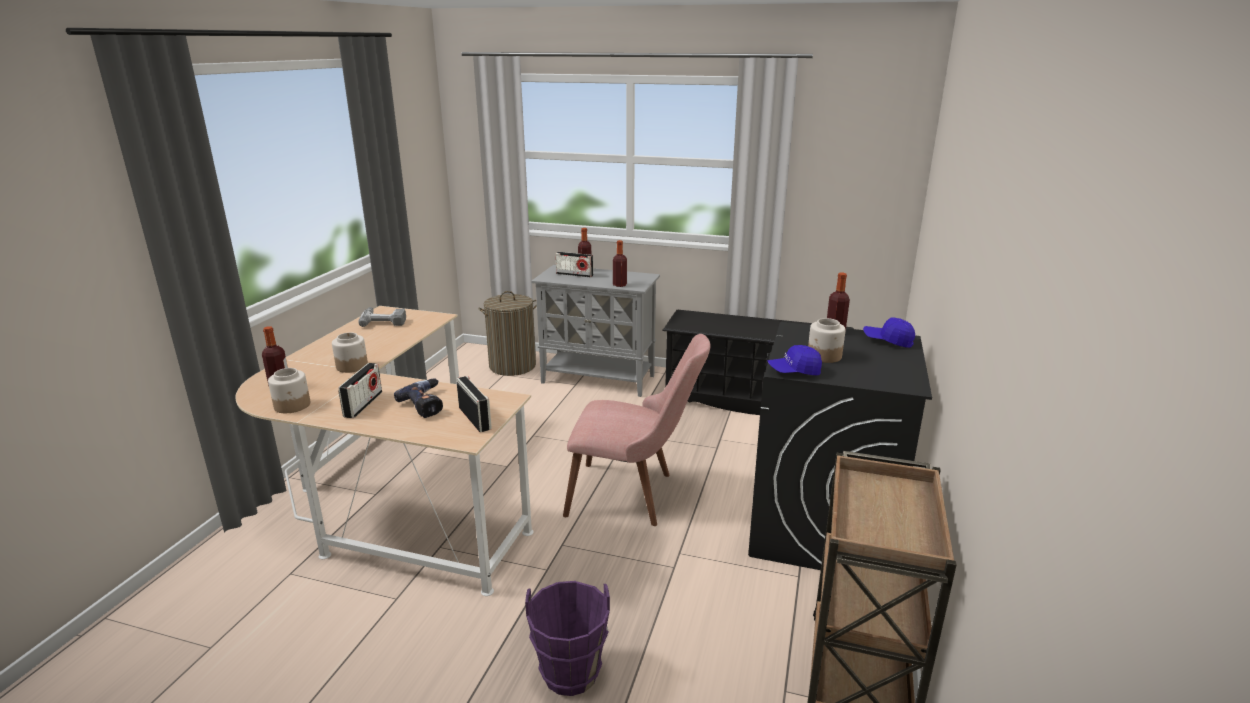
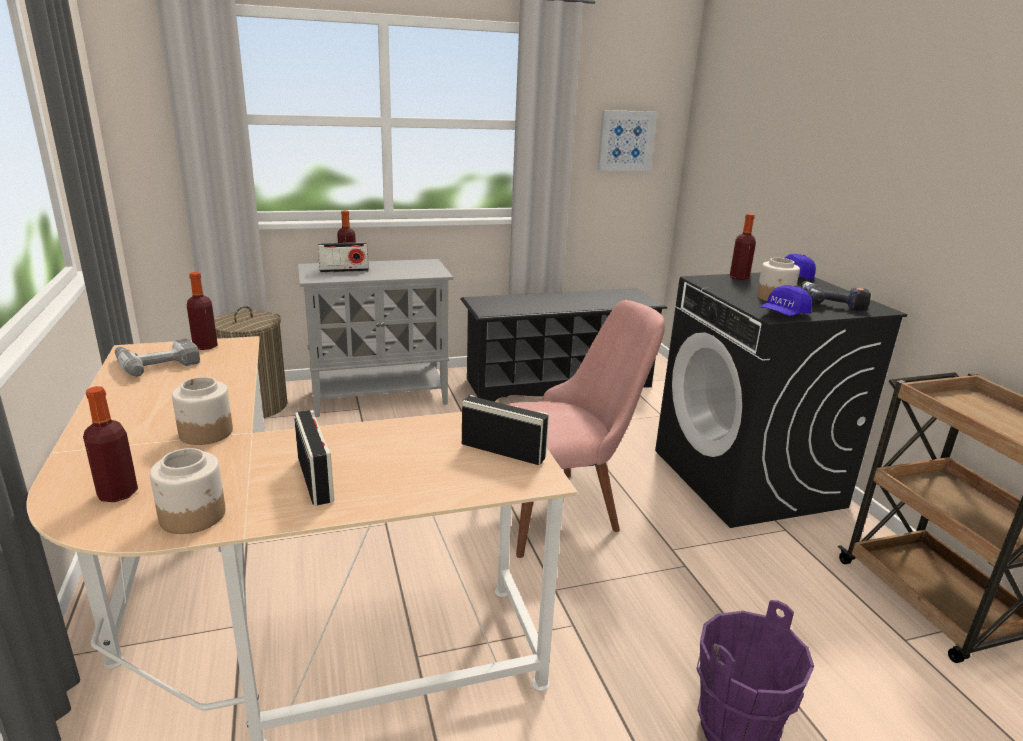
camera: 35 degrees left, 0 degrees up
power drill [394,379,443,418] -> power drill moved to [801,281,871,311]
bottle [613,240,627,287] -> bottle moved to [187,272,218,350]
none -> picture [597,110,657,171]

